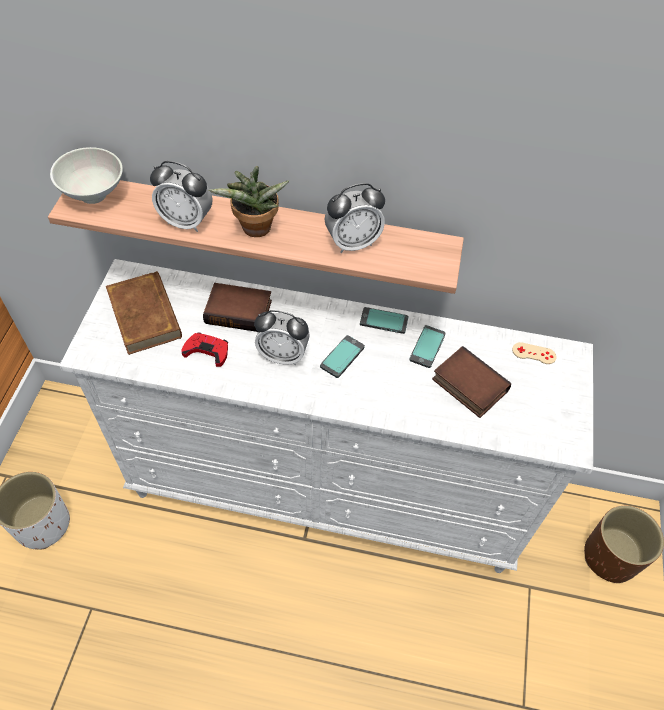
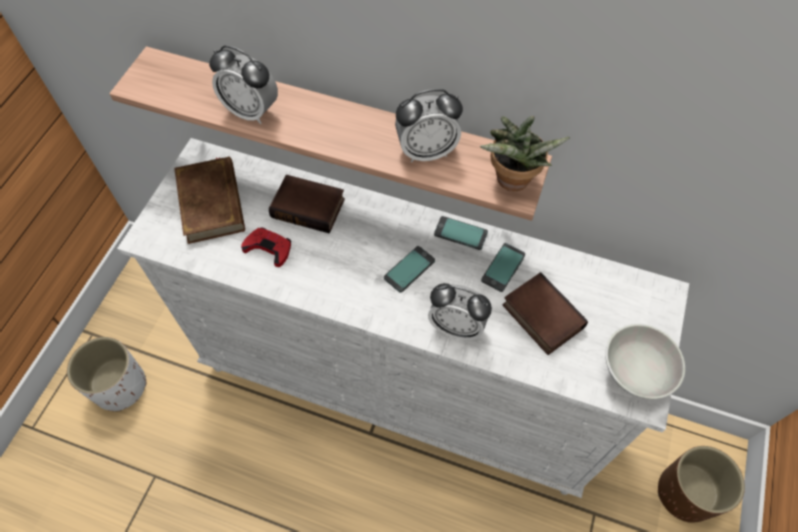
camera: 10 degrees right, 5 degrees up
white bowl [50,147,123,204] -> white bowl moved to [605,324,685,399]
potted plant [209,166,289,237] -> potted plant moved to [480,116,570,191]
alarm clock [254,310,310,365] -> alarm clock moved to [428,283,492,341]
beige game controller [512,342,557,364] -> none

